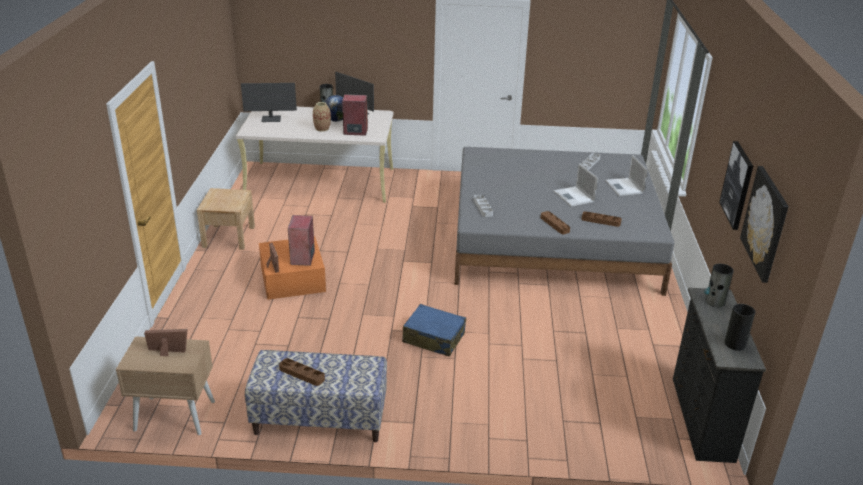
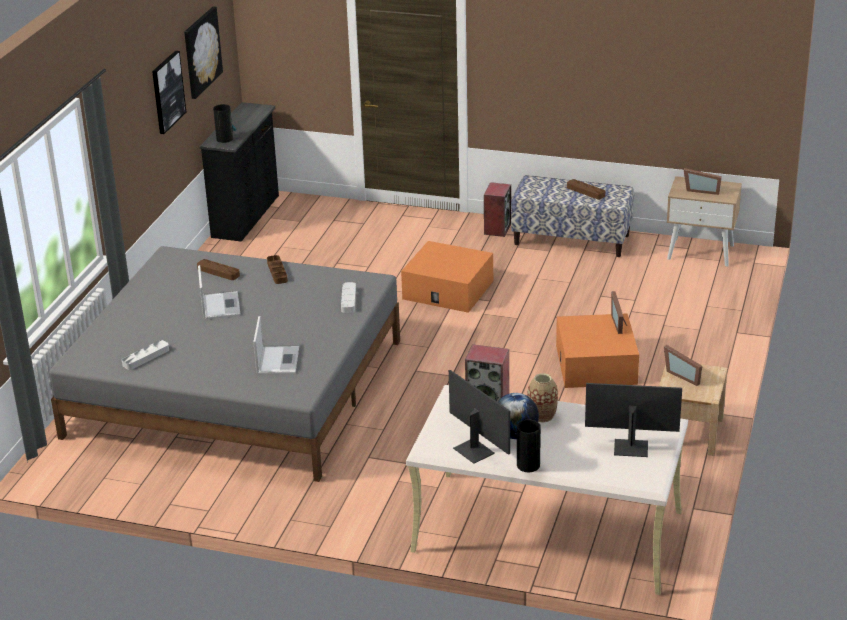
camera: 165 degrees left, 0 degrees up
speaker [288,215,315,266] -> speaker moved to [484,182,511,237]
blue suitcase [402,304,466,357] -> orange storage box [401,241,493,313]
laptop [605,155,648,196] -> laptop moved to [253,316,299,374]
vase [725,304,755,351] -> none
none -> picture frame [664,345,702,386]

